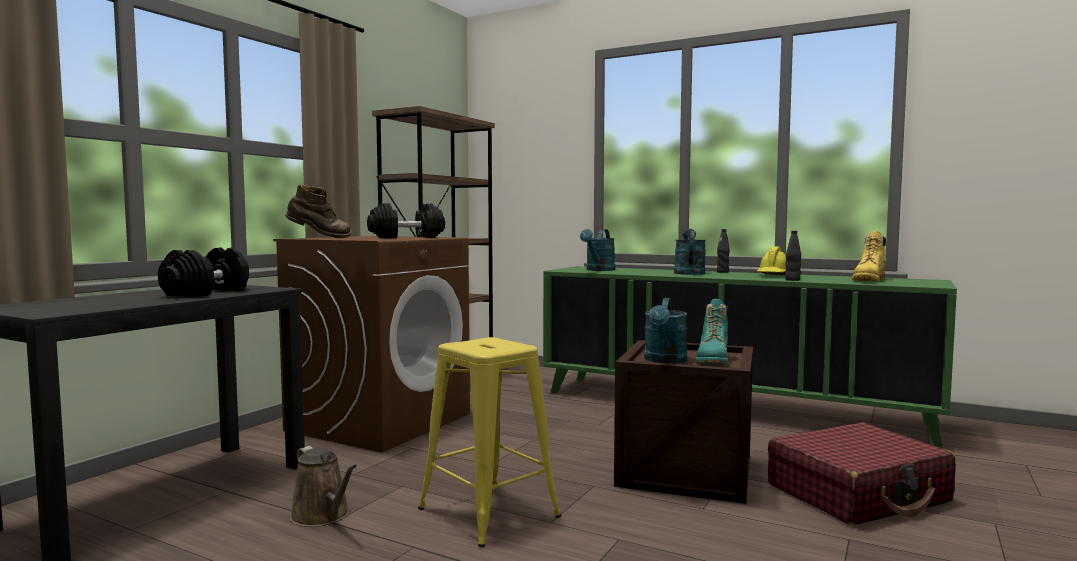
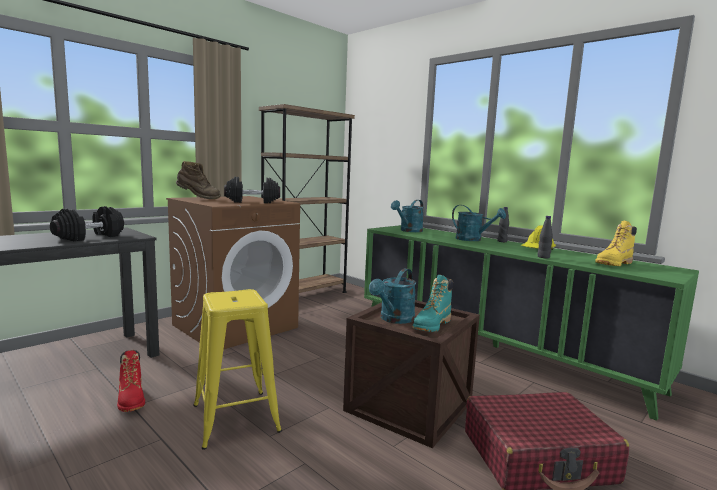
camera: 15 degrees right, 5 degrees up
brown watering can [290,446,357,527] -> red boot [117,350,145,412]
turquoise watering can [674,229,706,275] -> turquoise watering can turned 105 degrees clockwise [452,205,506,241]

